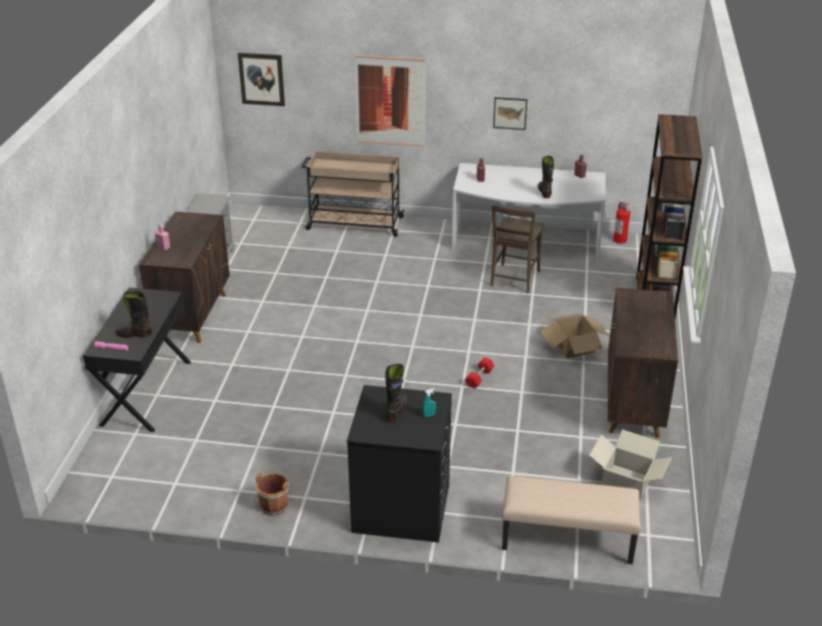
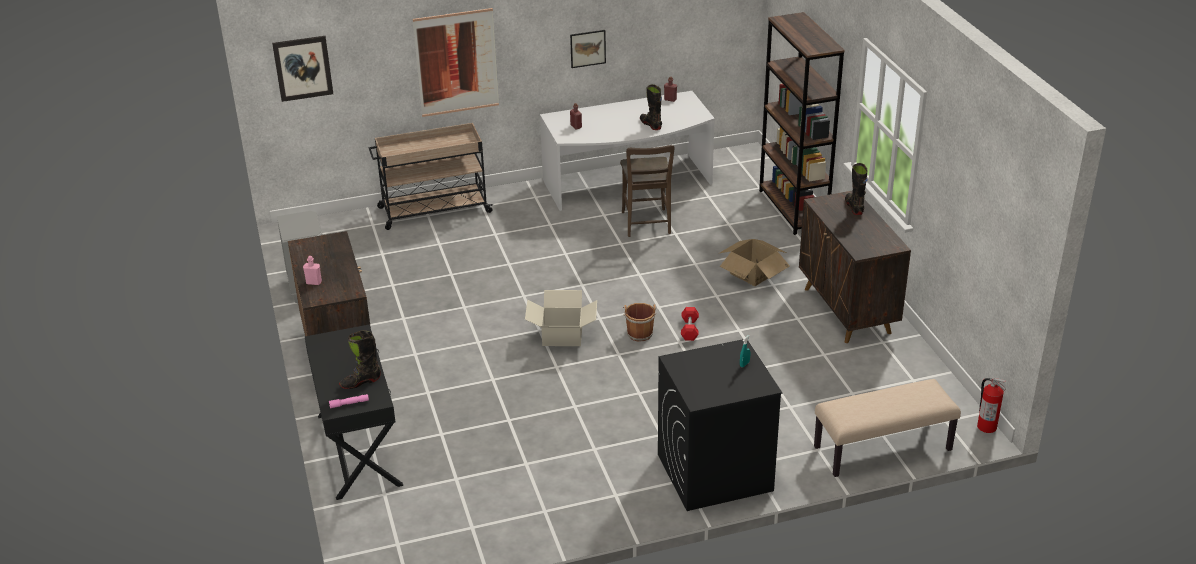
camera: 25 degrees left, 0 degrees up
brown bucket [256,472,292,516] -> brown bucket moved to [623,303,657,341]
black boot [385,364,407,421] -> black boot moved to [845,163,868,215]
cardboard box [589,430,672,499] -> cardboard box moved to [525,290,597,346]
fire extinguisher [613,202,630,244] -> fire extinguisher moved to [977,378,1006,433]

